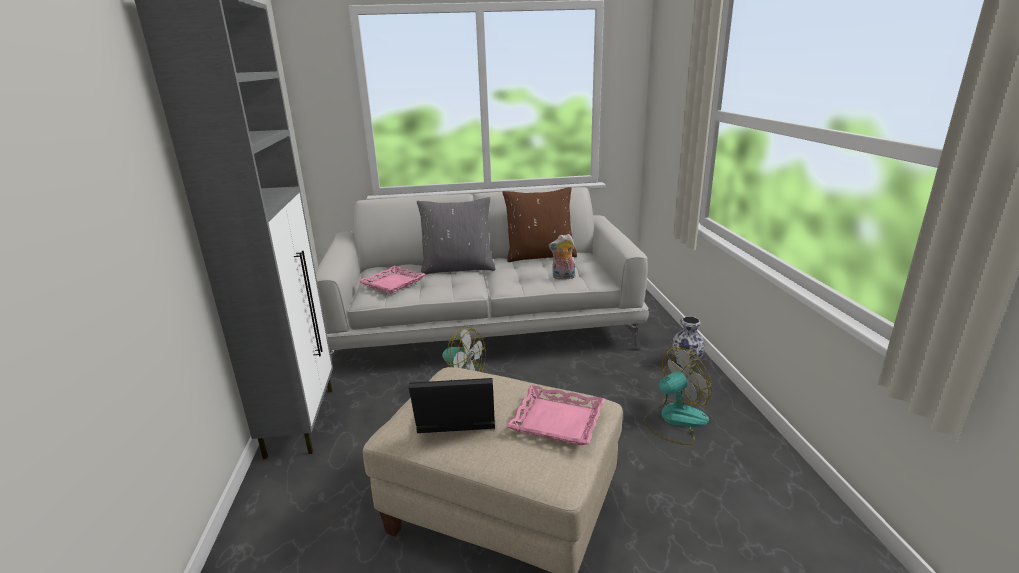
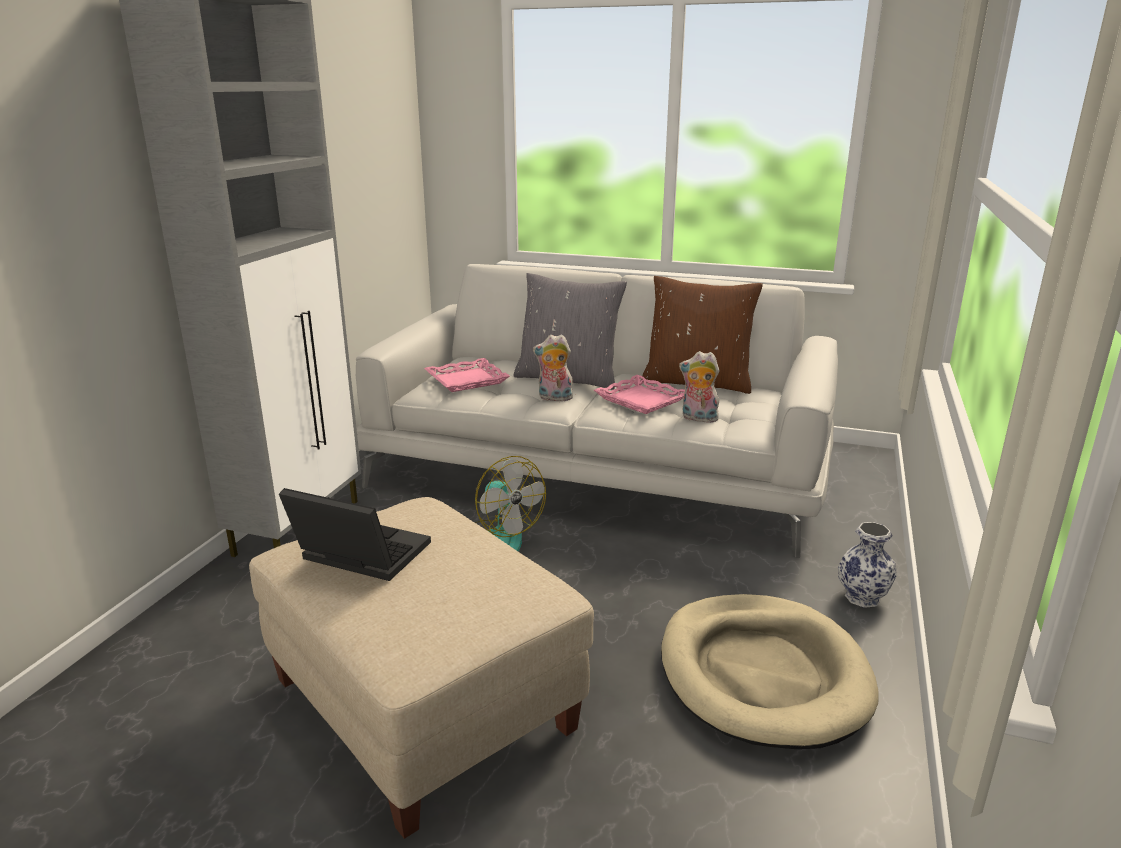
camera: 25 degrees right, 0 degrees up
pink tray [506,385,605,445] -> pink tray moved to [594,375,685,414]
fan [643,347,712,445] -> beige dog bed [661,594,878,749]
none -> plush toy [533,334,573,401]

